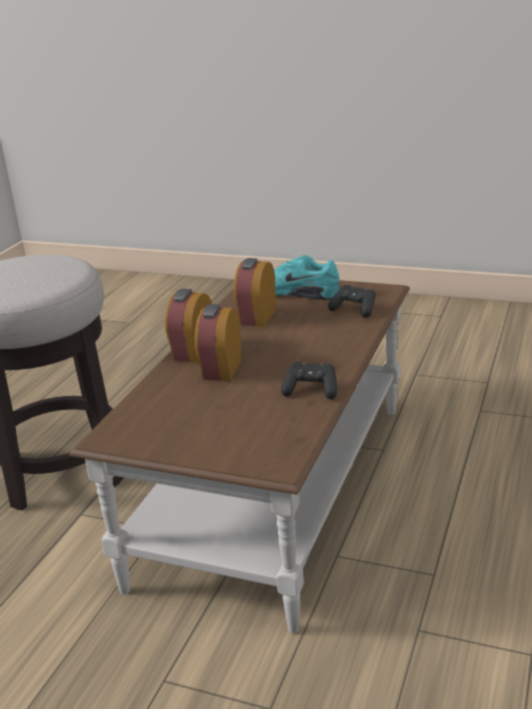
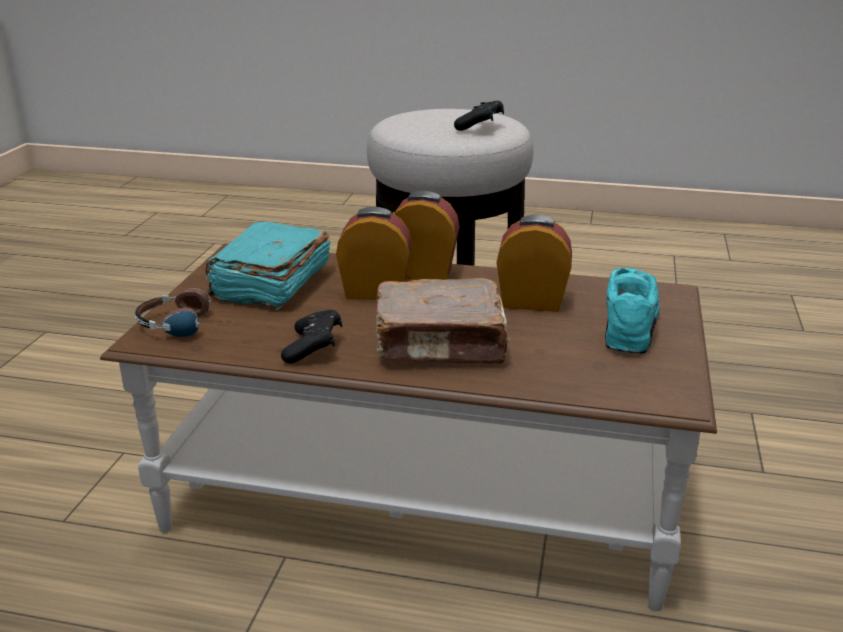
camera: 80 degrees right, 0 degrees up
black game controller [328,285,376,318] -> black game controller moved to [454,101,504,131]
none -> headphones [135,288,222,337]
none -> turquoise book [206,222,331,310]
none -> brown book [376,278,510,364]

